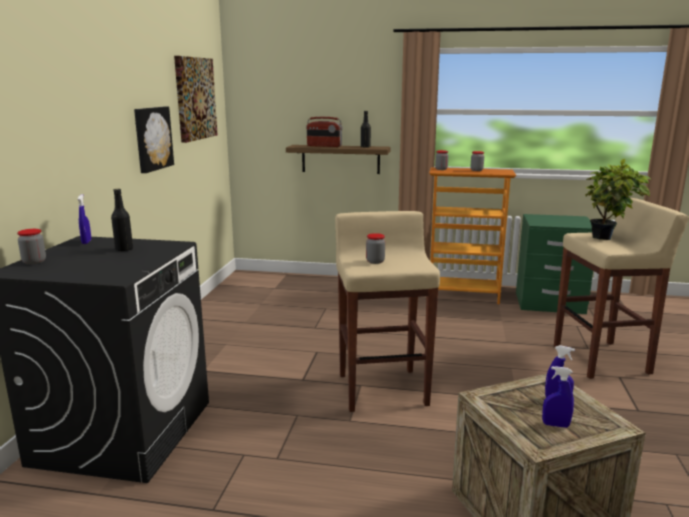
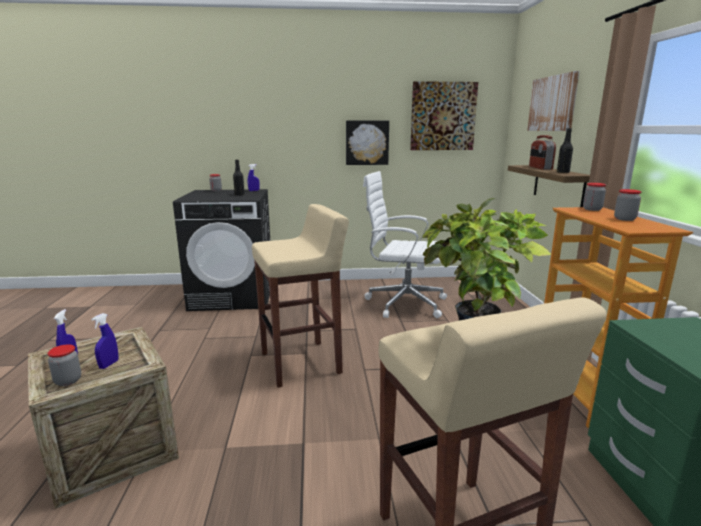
camera: 75 degrees right, 0 degrees up
jar [366,233,385,264] -> jar moved to [47,344,81,386]
none -> white office chair [363,171,447,318]
none -> picture [527,71,579,131]

